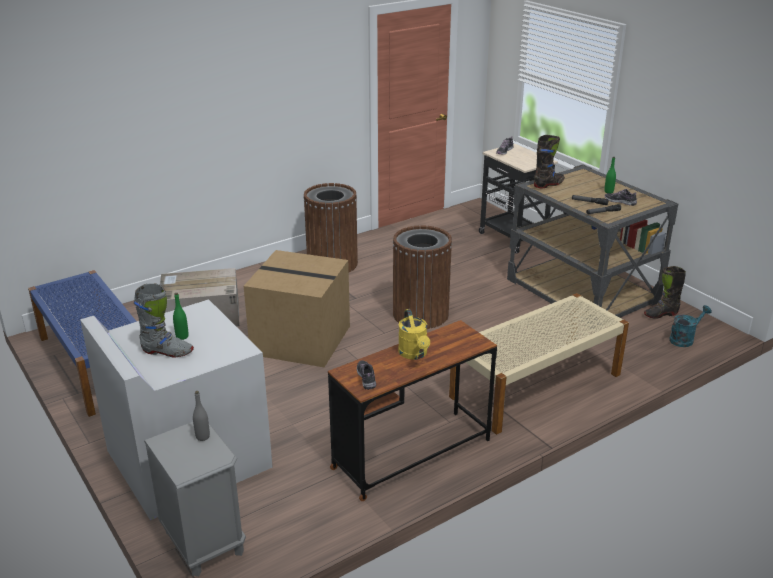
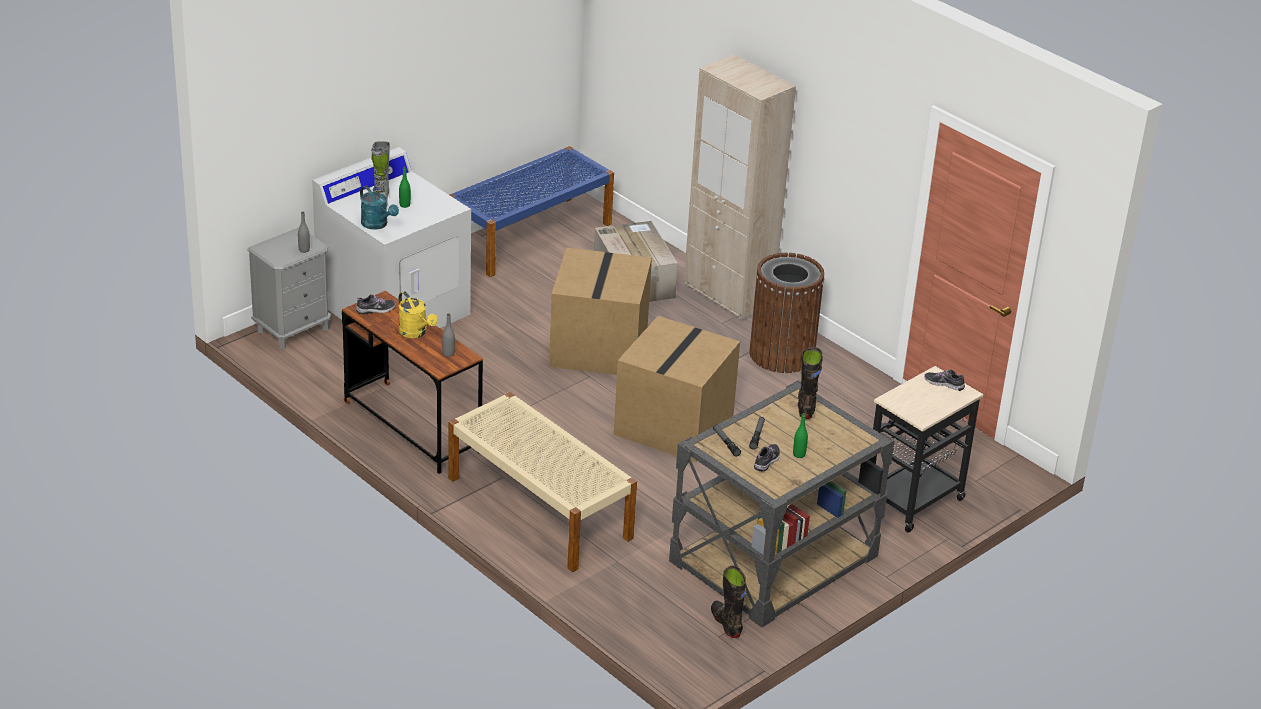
camera: 80 degrees right, 5 degrees up
brown trash can [393,225,452,329] -> cardboard box [614,316,740,462]
yellow watering can [398,309,430,360] -> yellow watering can turned 105 degrees counterclockwise [398,291,438,338]
black boot [534,135,565,189] -> black boot turned 135 degrees counterclockwise [798,347,823,419]
turquoise watering can [669,305,712,347] -> turquoise watering can moved to [360,186,399,230]
none -> grey bottle [442,313,455,357]
none -> beige cabinet [684,54,796,319]

